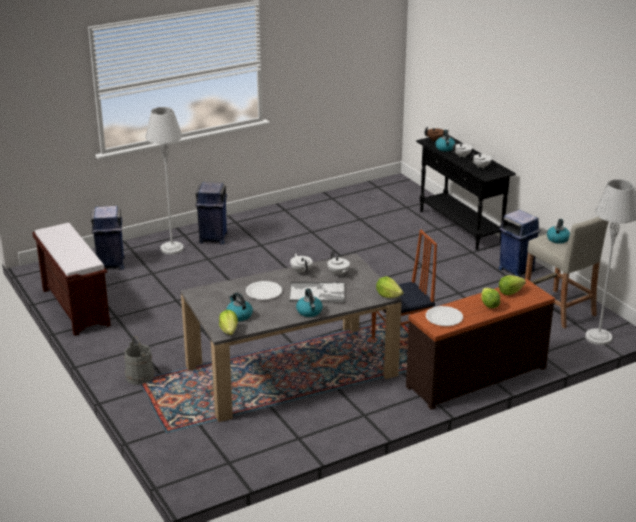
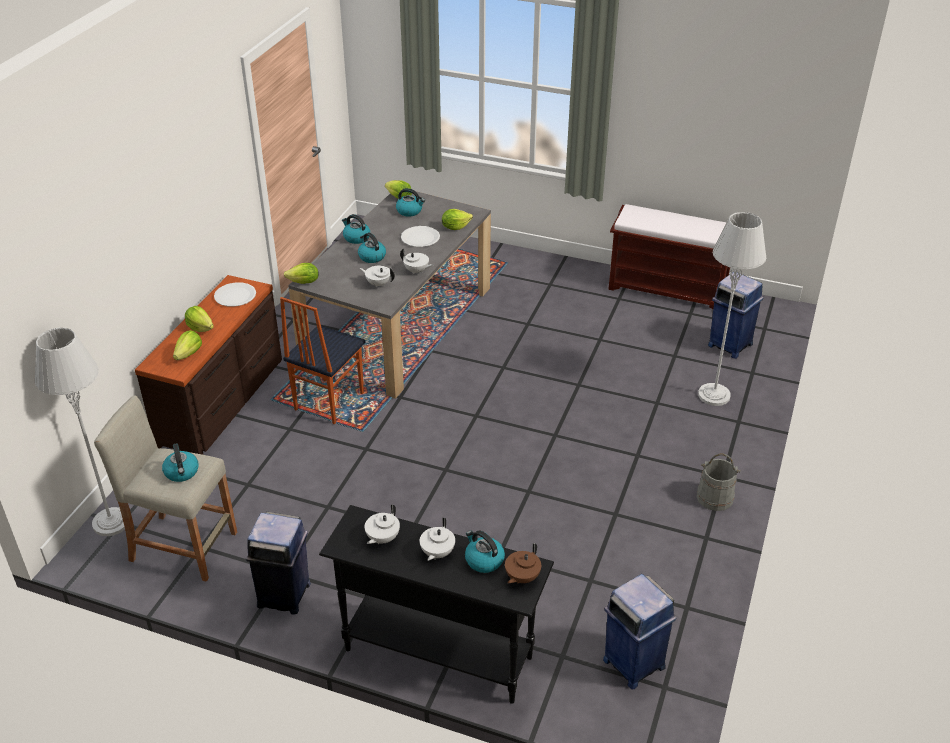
camera: 140 degrees right, 10 degrees up
grey bucket [124,336,154,385] -> grey bucket moved to [697,454,741,511]
blue trash can [195,182,227,244] -> blue trash can moved to [603,574,677,690]
tray [289,282,345,303] -> kettle [358,233,386,263]
none -> lettuce [442,209,473,230]

